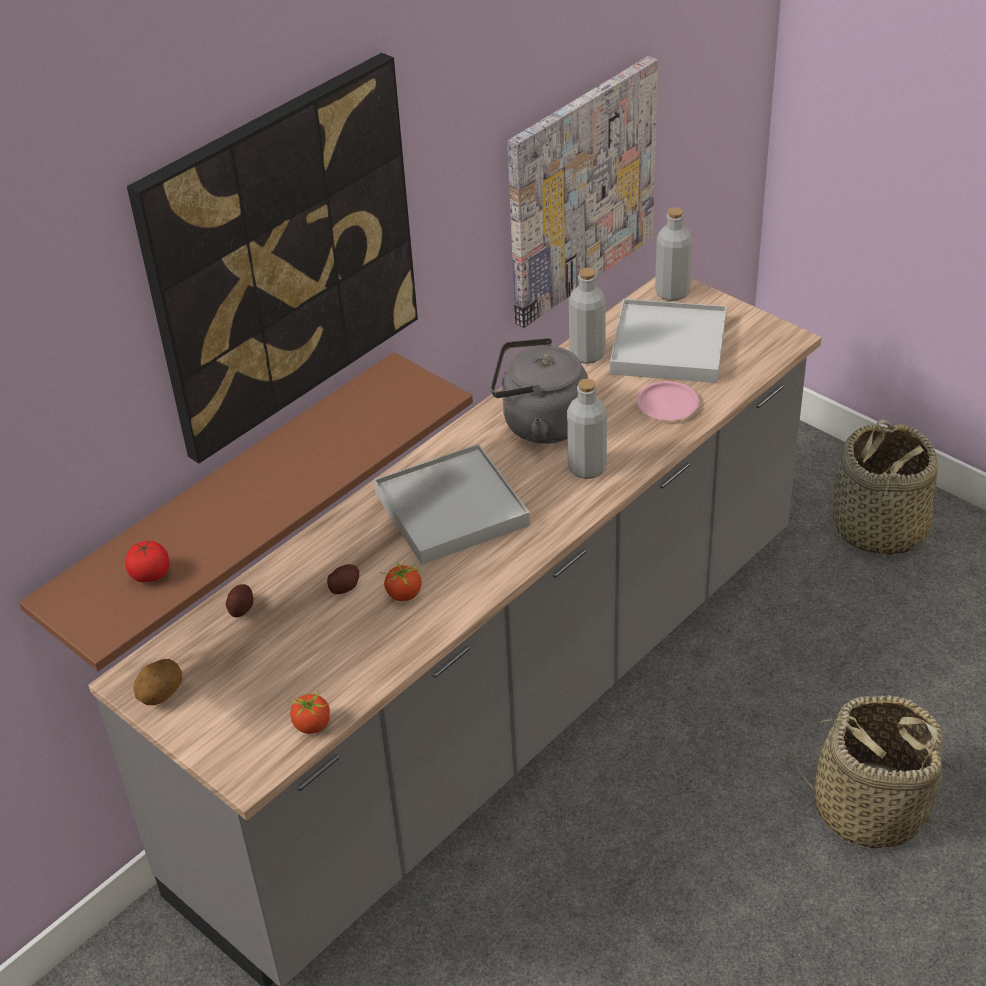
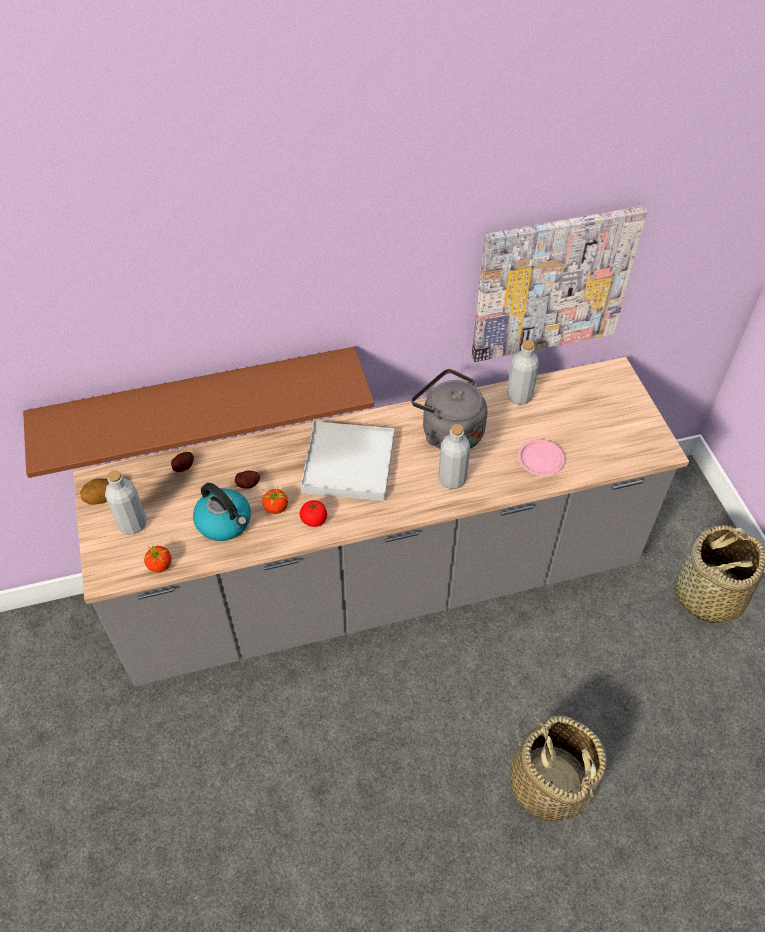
camera: 30 degrees right, 10 degrees up
tomato [125,541,170,582] -> tomato moved to [299,500,327,527]
picture [127,53,418,464] -> none
white tray [610,299,727,383] -> none
grey bottle [655,207,692,301] -> grey bottle moved to [105,470,147,535]
none -> kettle [193,483,251,541]

